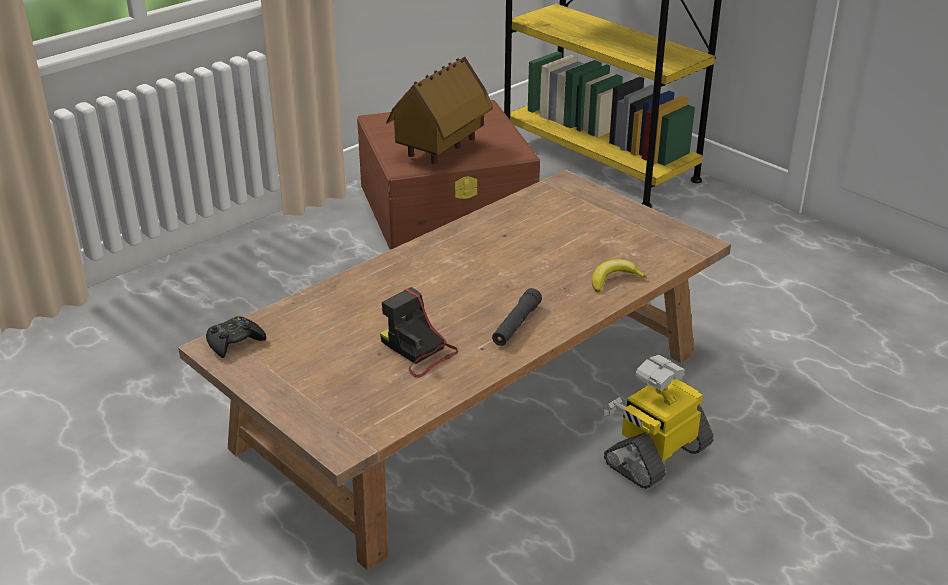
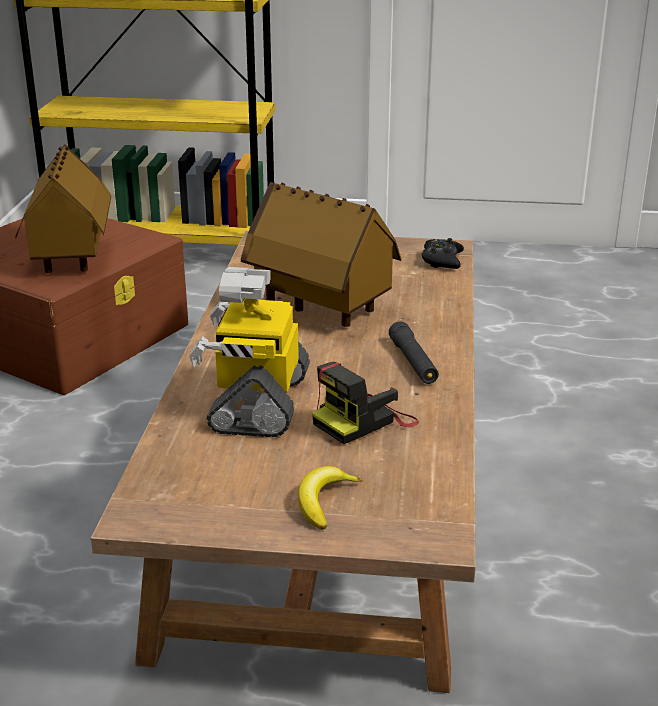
camera: 40 degrees left, 5 degrees down
black game controller [206,316,266,358] -> black game controller moved to [422,238,464,269]
camera [380,287,458,378] -> camera turned 45 degrees counterclockwise [312,362,419,444]
banana [592,259,647,292] -> banana moved to [298,466,362,530]
toy robot [603,355,714,489] -> toy robot moved to [189,267,310,437]
none -> toy house [241,182,401,327]

